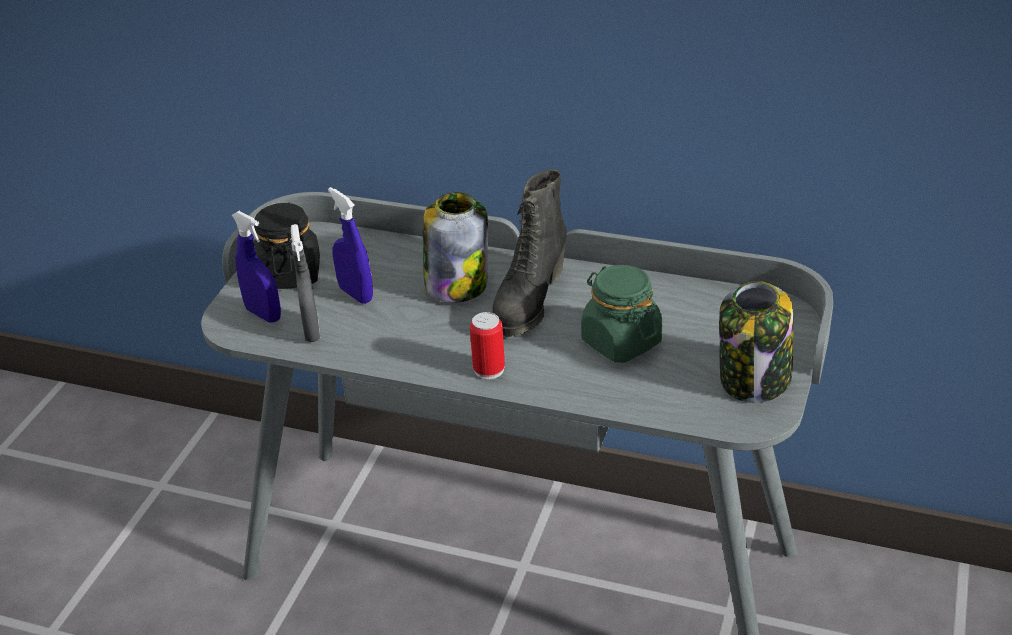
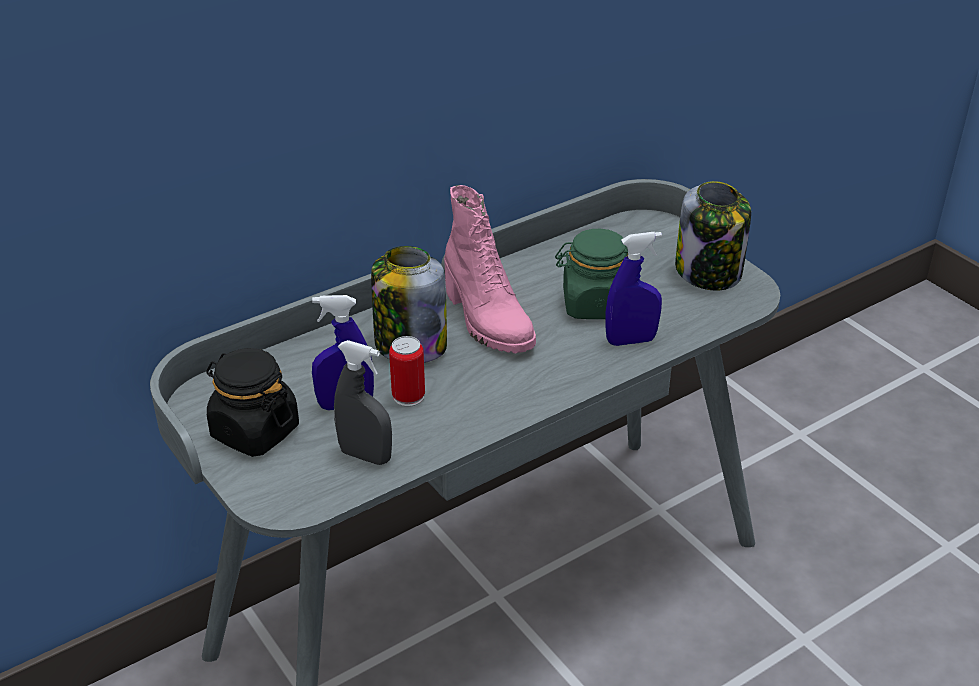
camera: 55 degrees left, 0 degrees up
blue spray bottle [232,211,281,322] -> blue spray bottle moved to [606,232,662,346]
can [470,312,505,379] -> can moved to [389,336,425,407]
black boot [492,169,567,337] -> pink boot [444,185,536,353]

